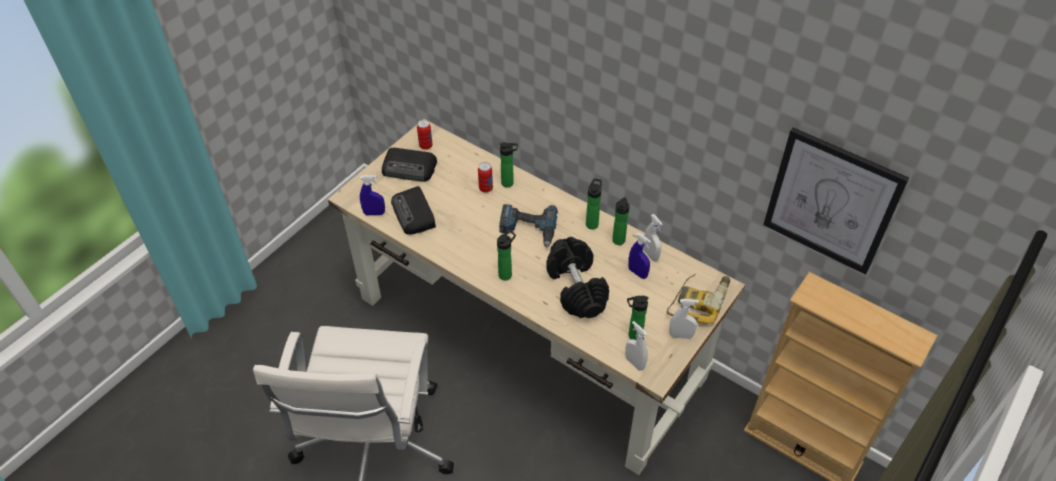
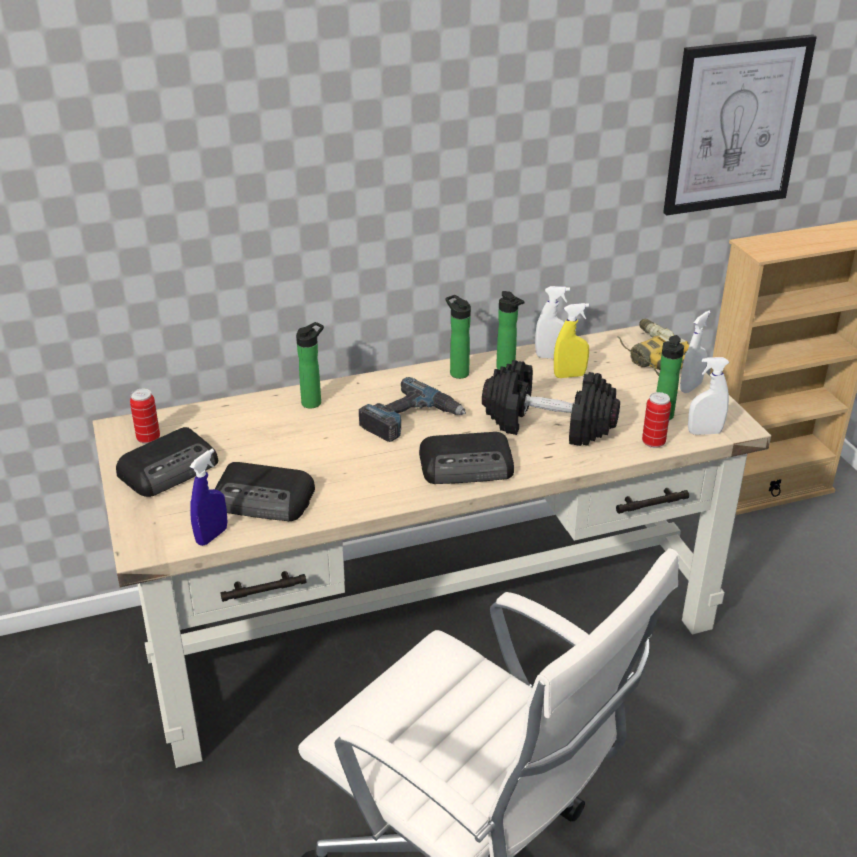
camera: 55 degrees left, 15 degrees down
can [478,162,493,193] -> can moved to [642,392,671,448]
bottle [497,230,516,281] -> radio [419,432,514,484]
blue spray bottle [628,233,651,279] -> yellow spray bottle [554,303,589,378]

